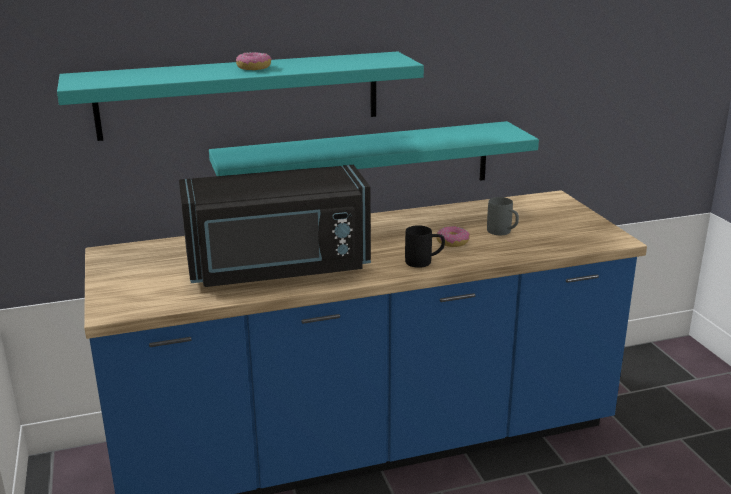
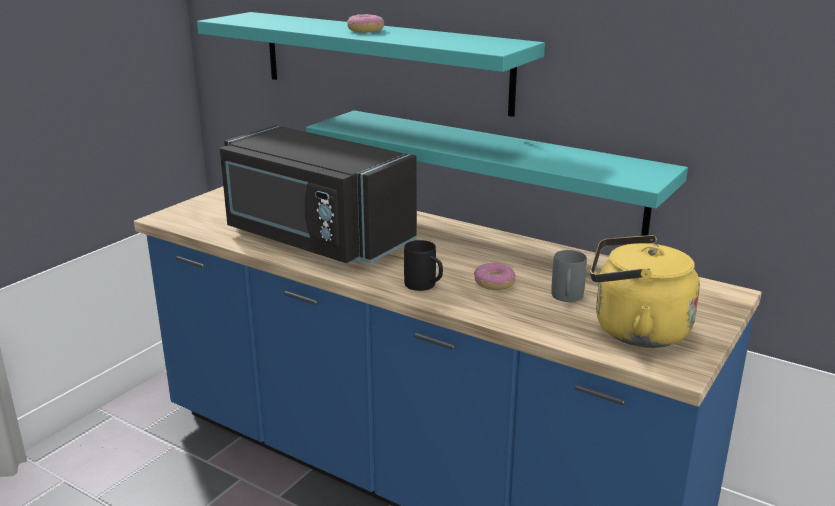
camera: 50 degrees right, 0 degrees up
none -> yellow kettle [590,235,700,348]

